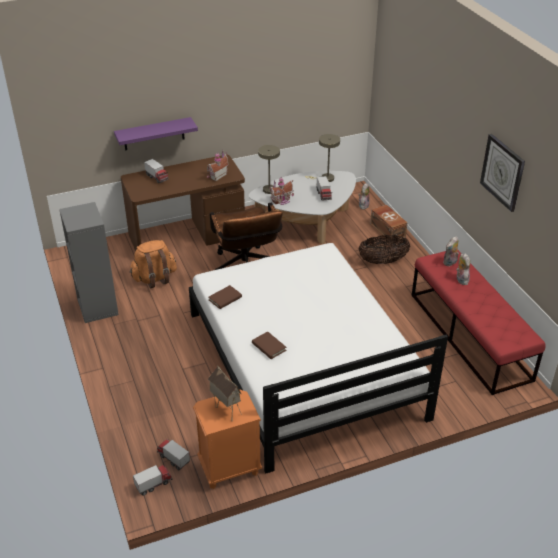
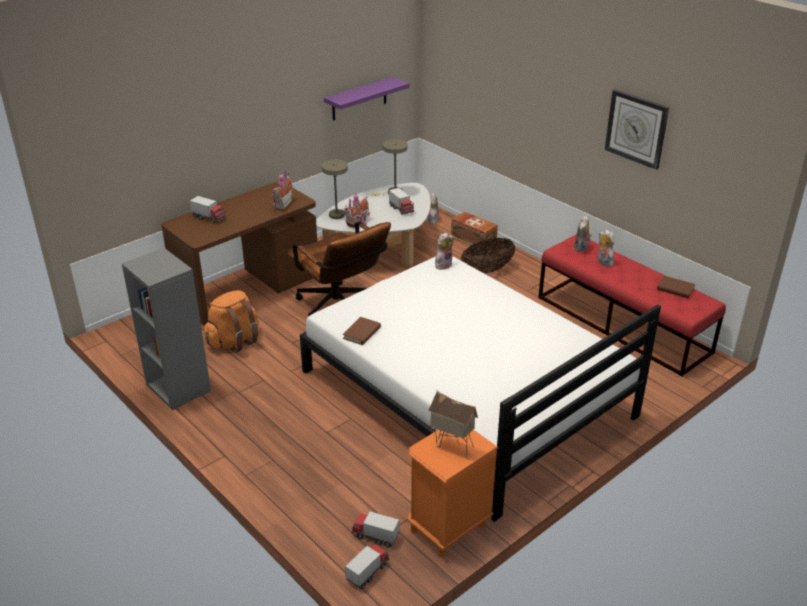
camera: 20 degrees left, 5 degrees down
purple shelf [114,117,198,150] -> purple shelf moved to [324,77,409,121]
brown book [252,331,286,359] -> brown book moved to [657,276,695,298]
none -> plush toy [435,232,454,270]

